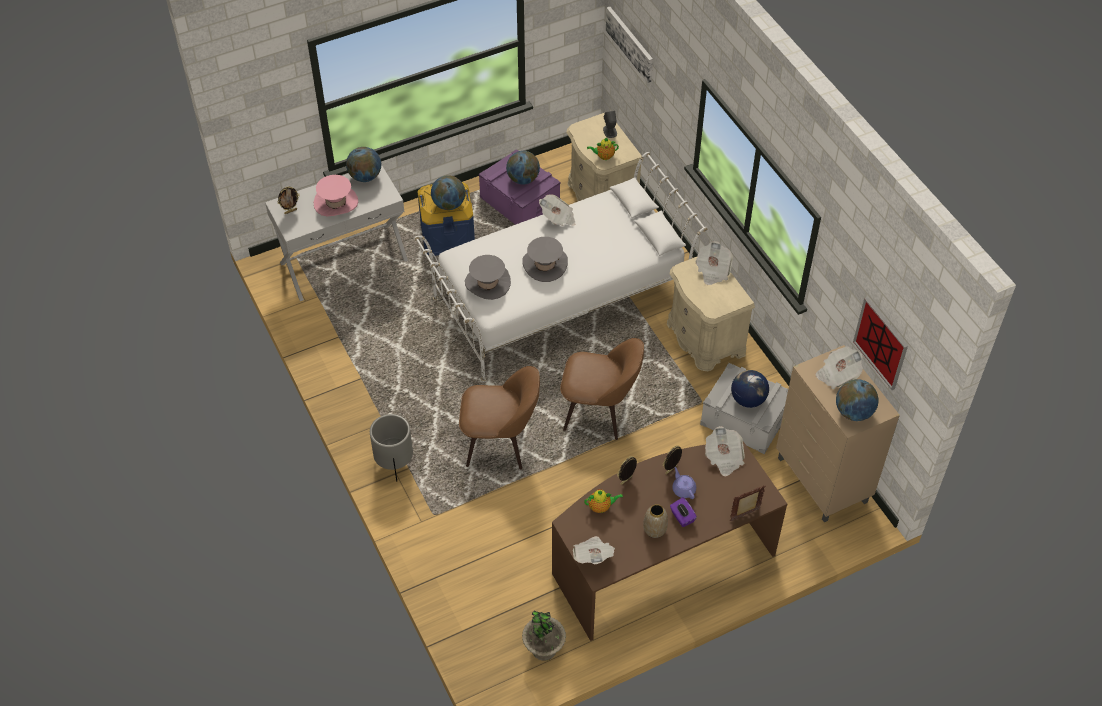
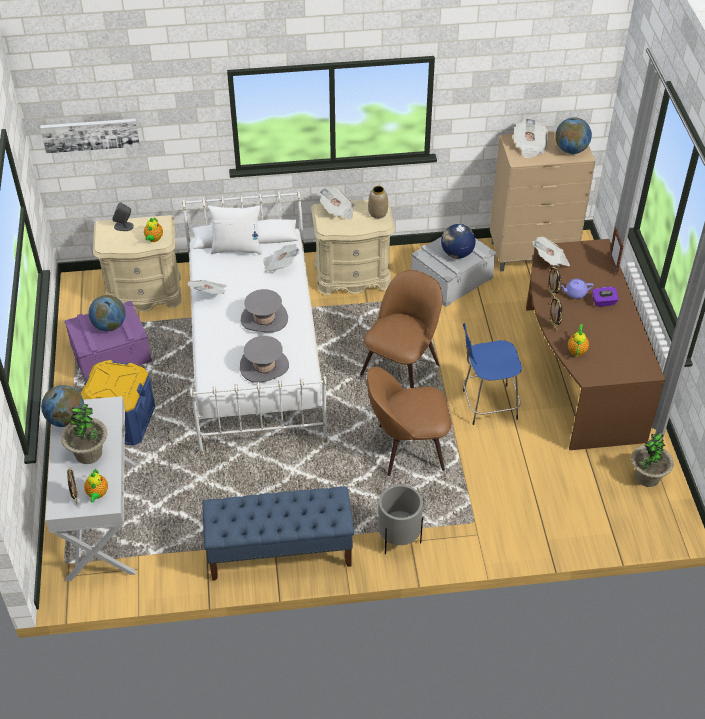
camera: 70 degrees left, 5 degrees down
pink hat [314,175,358,216] -> potted plant [61,404,107,464]
globe [431,175,465,210] -> none
brown chair [459,366,540,469] -> brown chair turned 120 degrees counterclockwise [367,367,452,476]
newspaper [573,536,615,565] -> newspaper moved to [263,244,299,272]
vase [643,504,668,538] -> vase moved to [368,186,388,219]
picture [853,297,908,390] -> none
none -> teapot [84,469,108,502]
none -> blue bench [202,486,354,581]
none -> white pillow [208,206,262,254]
none -> blue stool [463,323,522,425]

